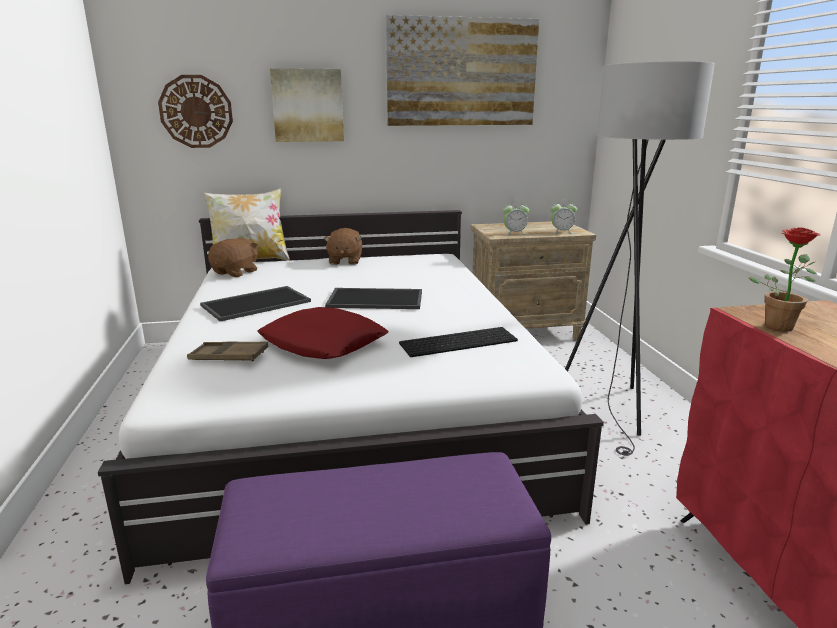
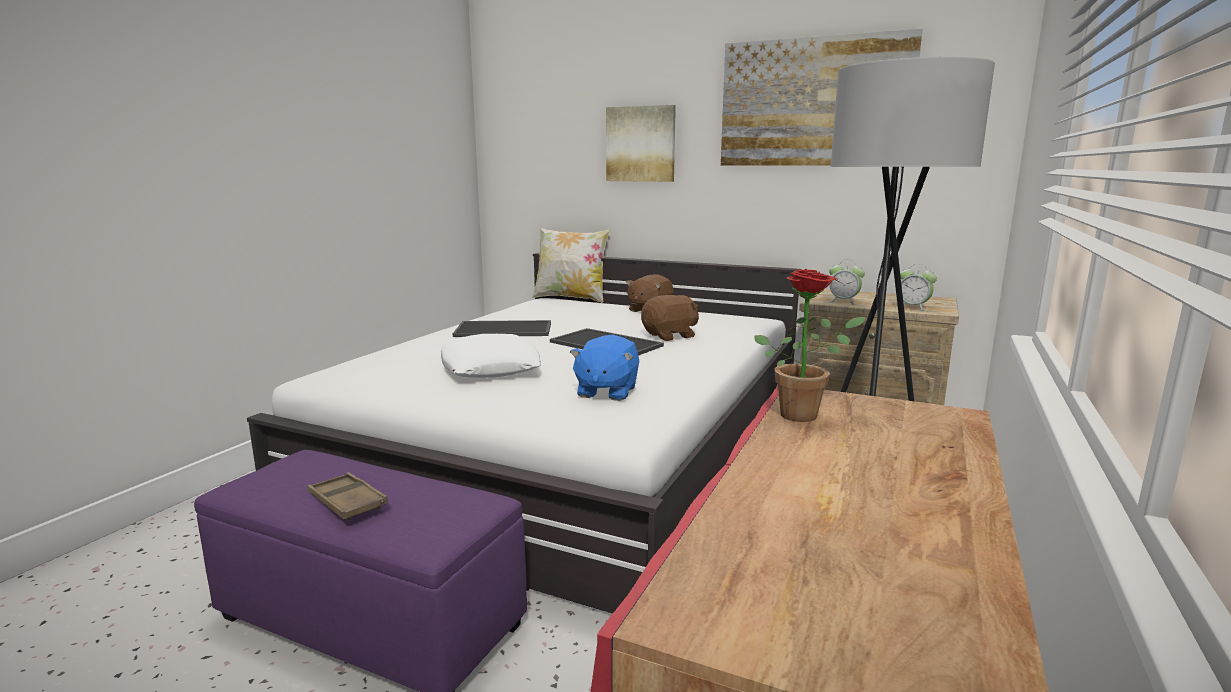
camera: 35 degrees right, 5 degrees down
wall clock [158,75,233,148] -> none
brown tray [187,341,269,361] -> brown tray moved to [307,472,388,520]
brown plush toy [208,238,258,277] -> brown plush toy moved to [641,295,699,341]
red pillow [257,307,389,359] -> white pillow [441,334,541,378]
keyboard [399,327,518,357] -> blue plush toy [570,335,639,401]

